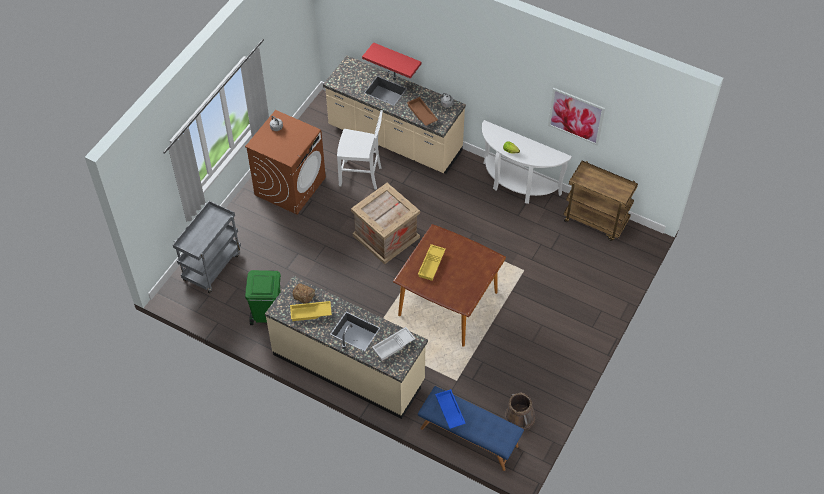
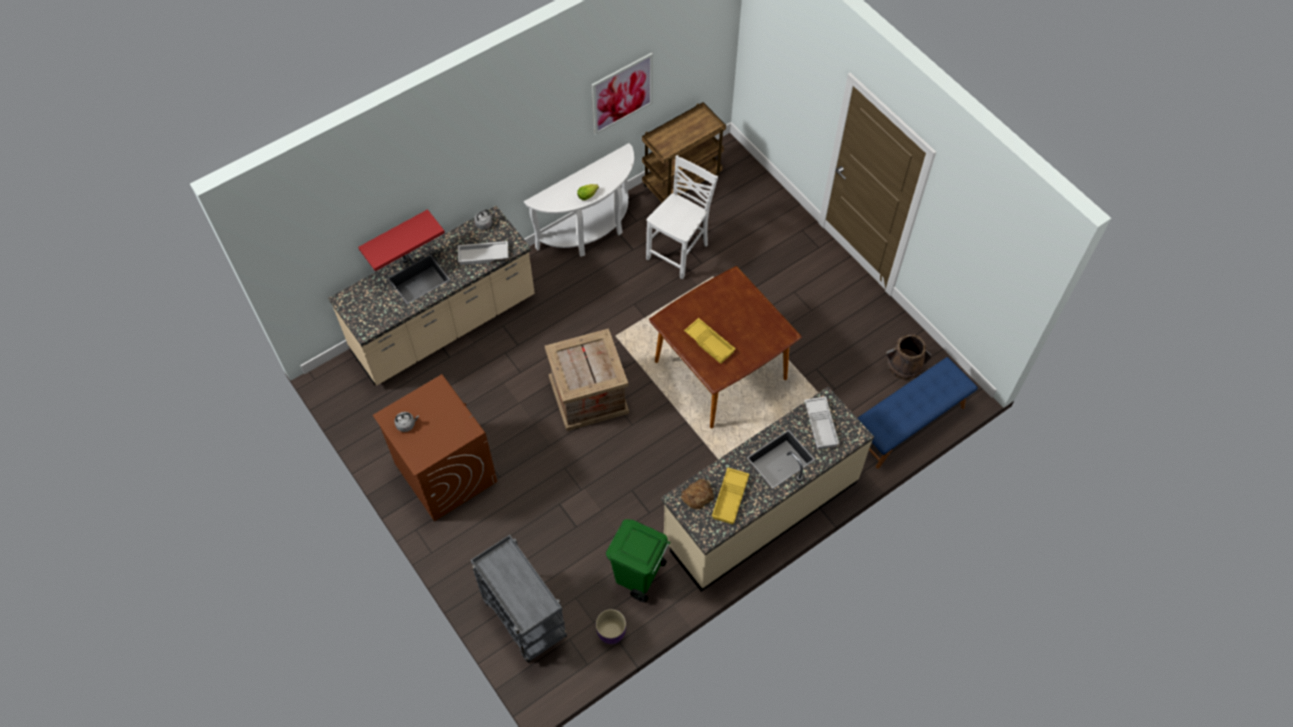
camera: 65 degrees left, 5 degrees up
white chair [337,110,383,190] -> white chair moved to [646,155,718,280]
brown tray [407,97,438,126] -> white tray [458,241,509,265]
blue tray [435,389,466,429] -> none
none -> purple planter [596,609,626,644]

